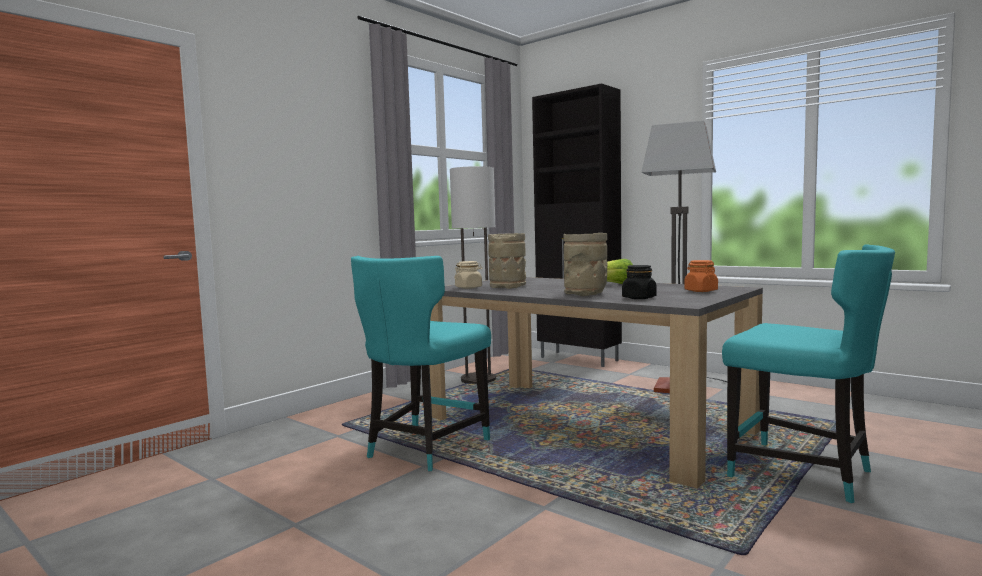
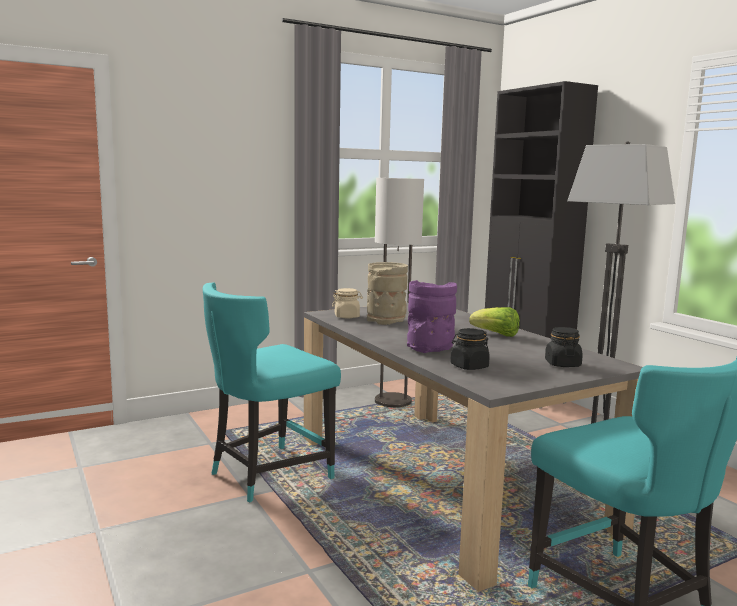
camera: 20 degrees right, 5 degrees up
beige vase [564,233,607,296] -> purple vase [407,280,457,353]
orange jar [684,260,718,292] -> black jar [545,327,583,367]

